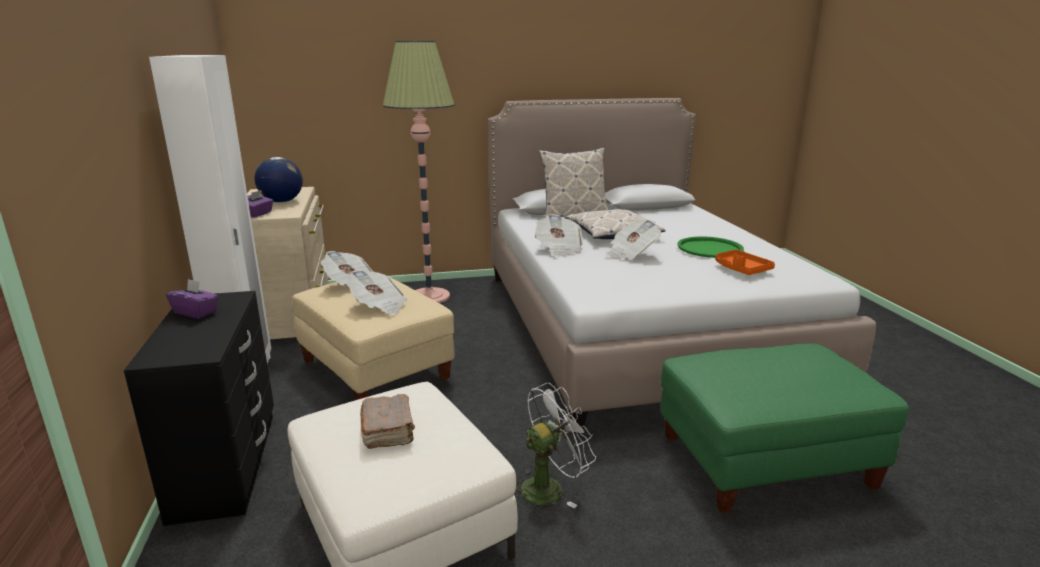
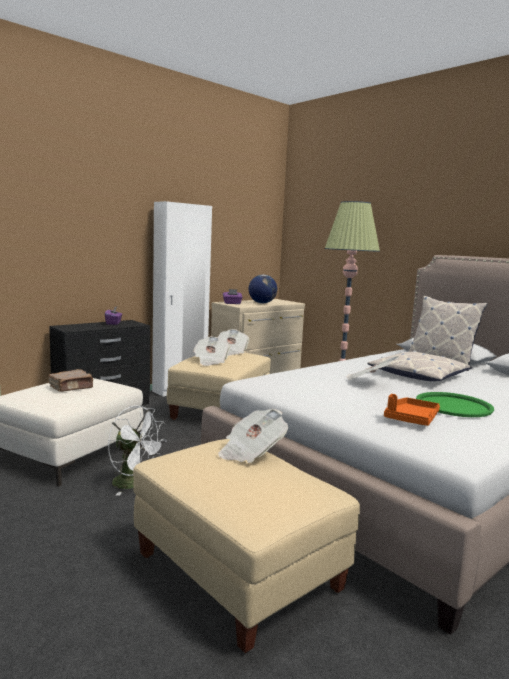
camera: 60 degrees right, 10 degrees down
newspaper [535,214,583,257] -> newspaper moved to [218,409,288,463]
green ottoman [661,343,909,514] -> beige ottoman [133,439,360,653]

